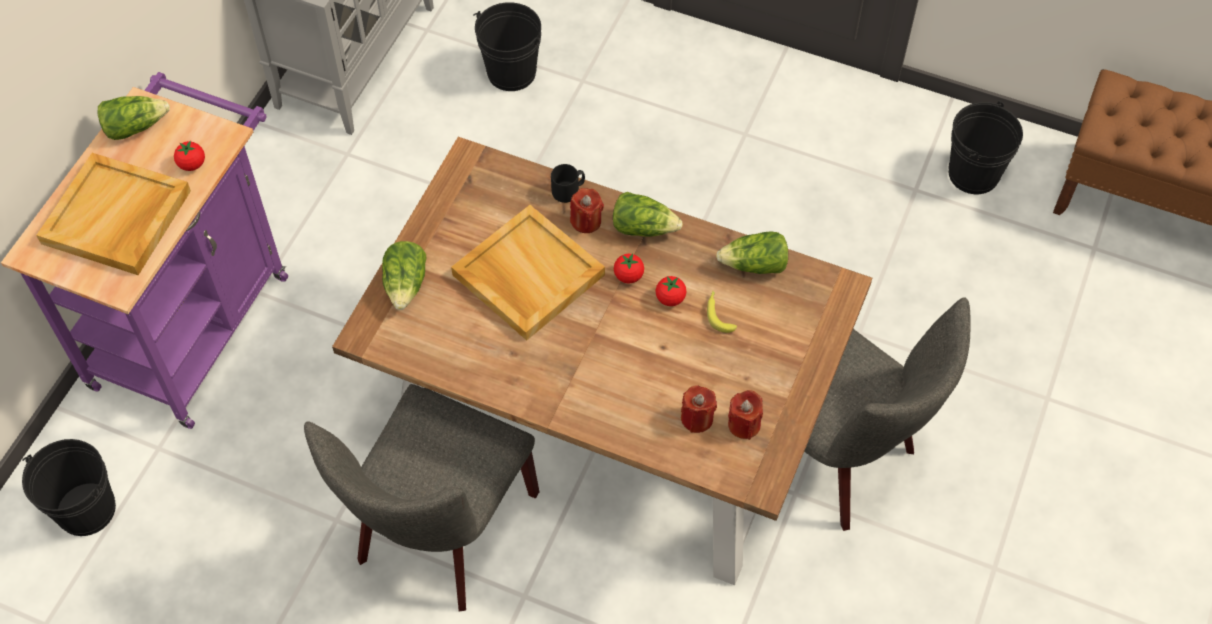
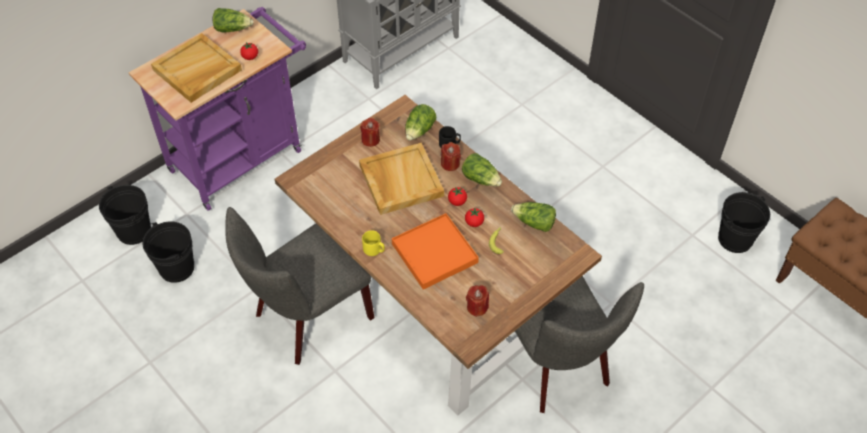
camera: 25 degrees right, 5 degrees down
lettuce [382,241,426,310] -> lettuce moved to [405,104,436,141]
black bucket [473,2,541,91] -> black bucket moved to [143,221,194,283]
red candle [681,385,717,433] -> red candle moved to [360,118,380,147]
none -> yellow mug [362,230,385,256]
none -> orange tray [392,213,479,290]

